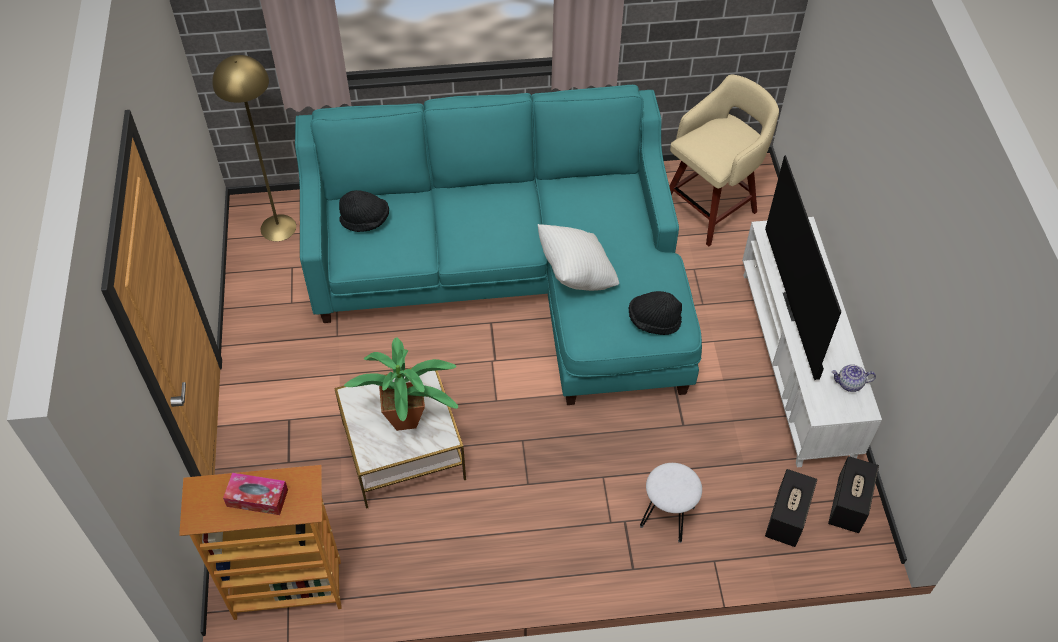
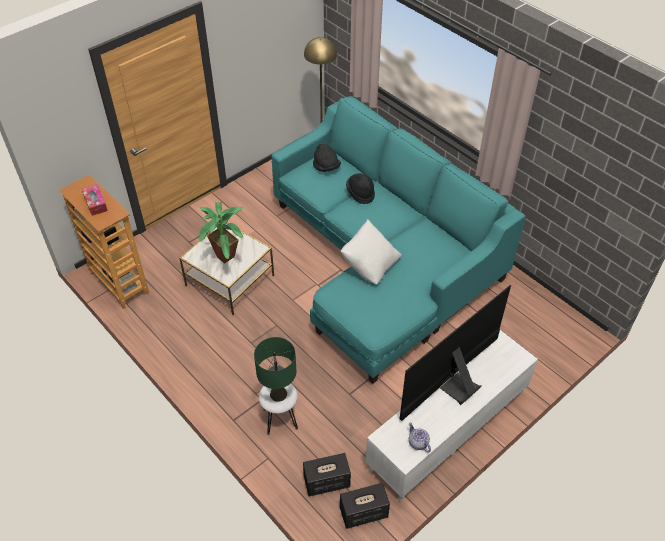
camera: 55 degrees right, 5 degrees down
black hat [629,291,682,335] -> black hat moved to [346,173,375,204]
beige stool [669,74,779,246] -> none
none -> green table lamp [254,337,296,402]

